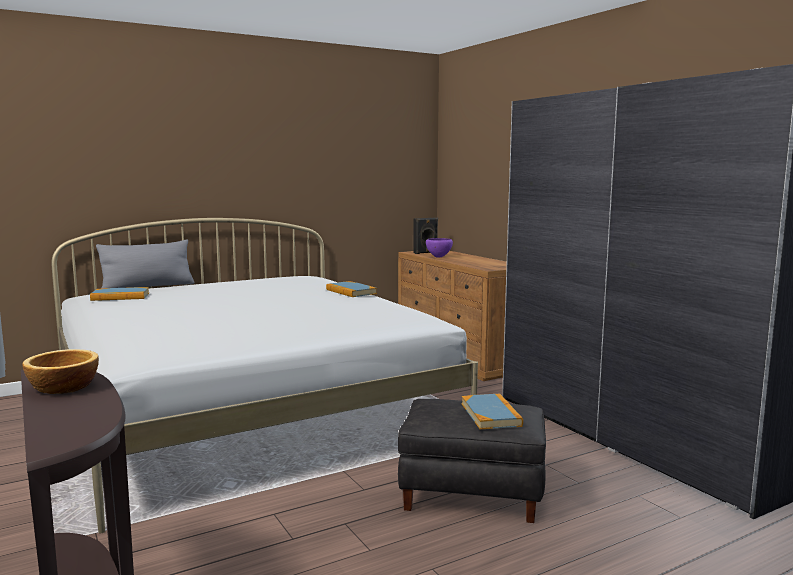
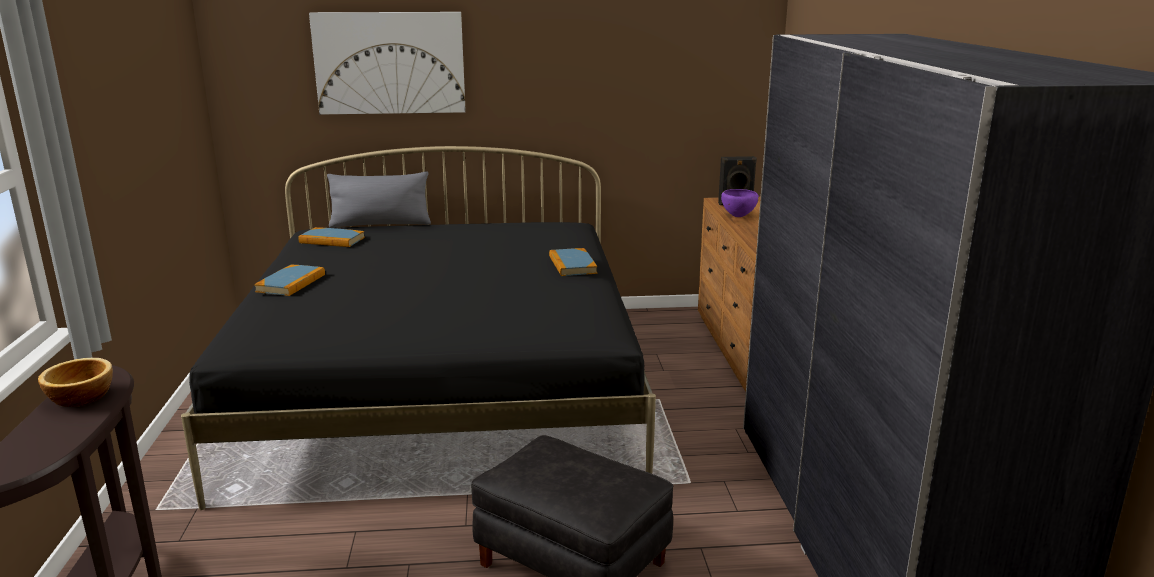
camera: 25 degrees right, 10 degrees up
white bed [52,218,478,533] -> black bed [181,146,656,510]
book [461,394,523,429] -> book moved to [254,264,325,296]
none -> picture [309,12,466,115]

